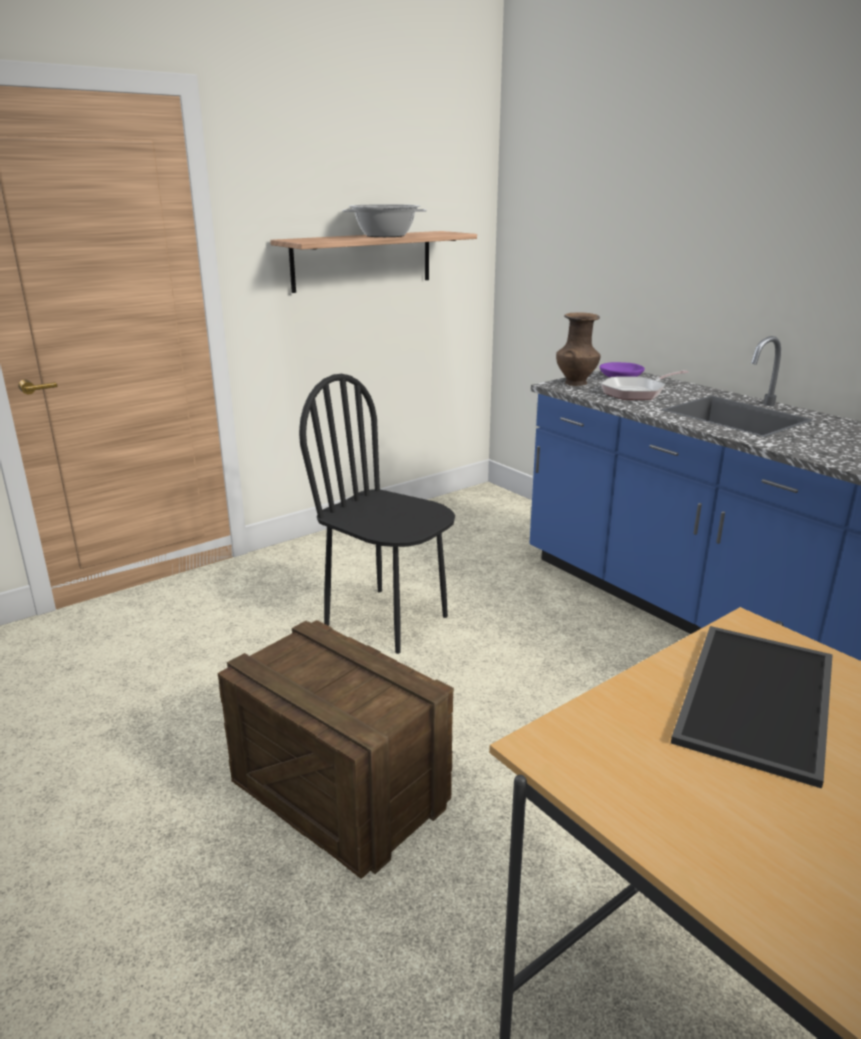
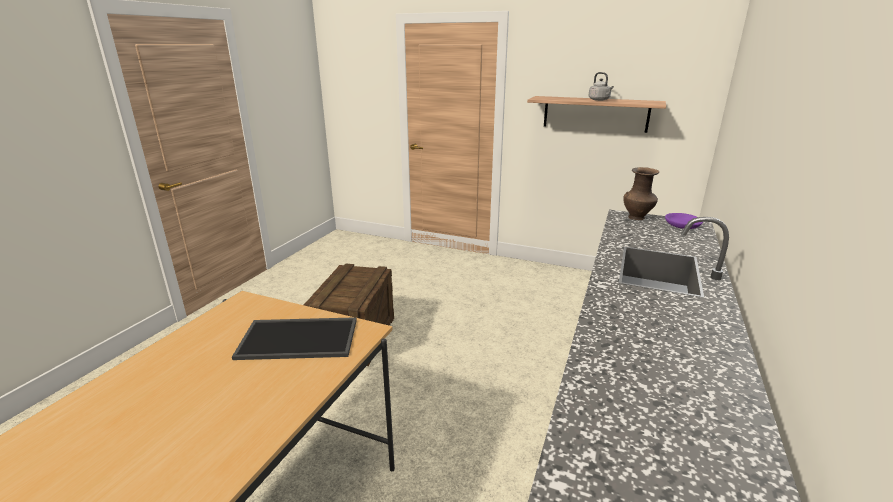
camera: 60 degrees right, 0 degrees up
black chair [299,374,455,654] -> none
cooking pot [343,204,427,237] -> grey kettle [588,72,614,101]
frying pan [601,370,689,400] -> none

